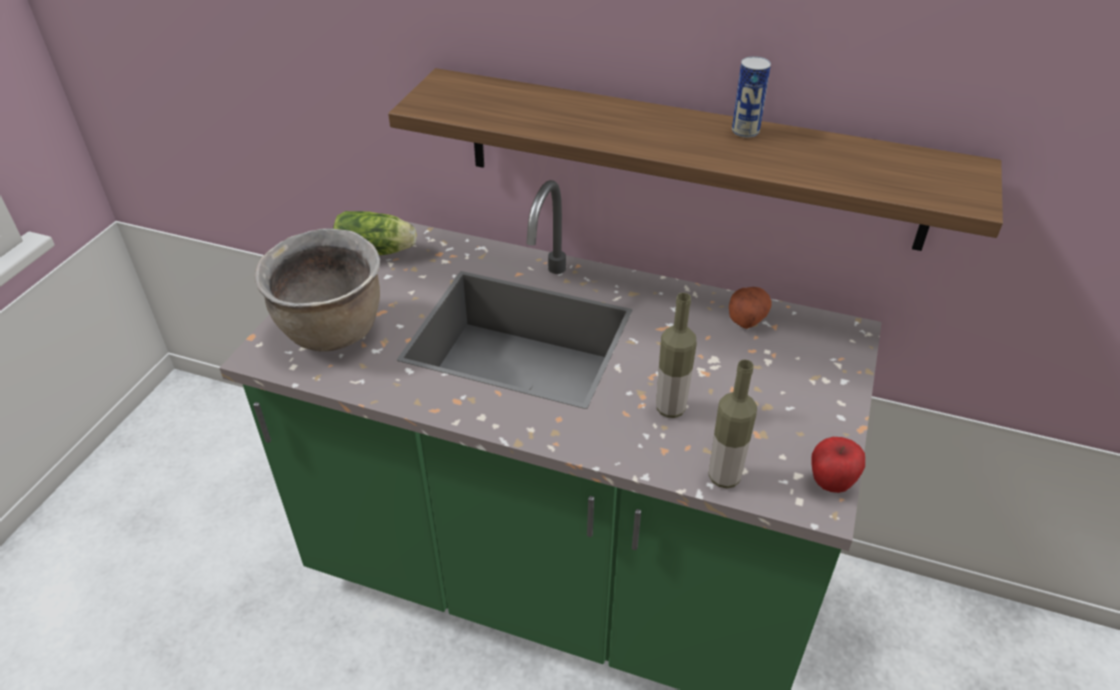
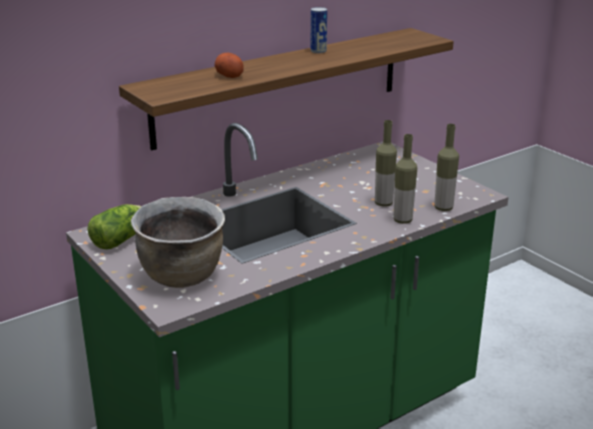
camera: 55 degrees left, 15 degrees down
potato [729,287,772,329] -> potato moved to [215,53,244,78]
apple [811,437,865,493] -> none
none -> bottle [394,134,417,224]

